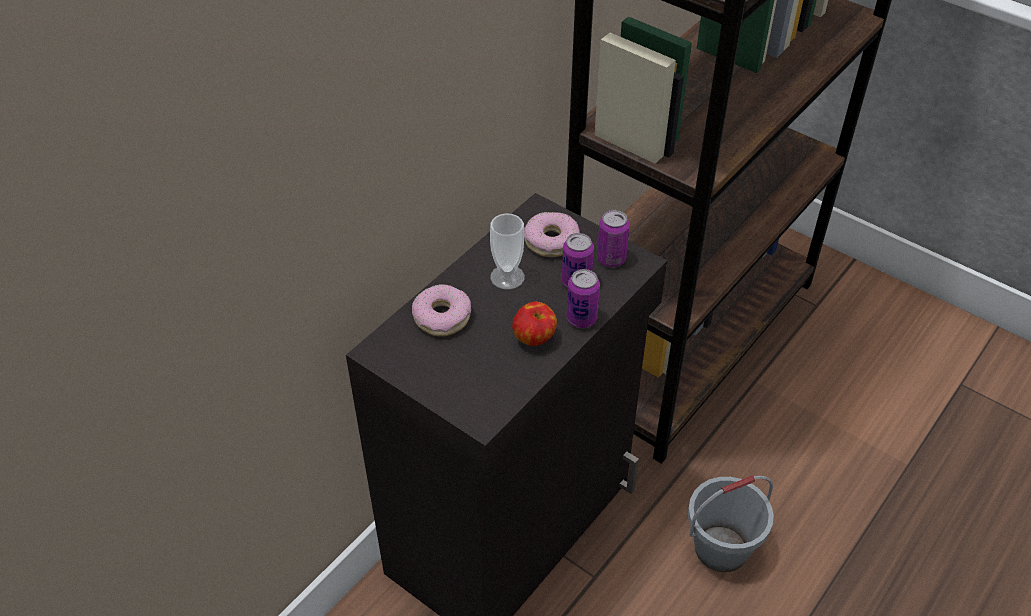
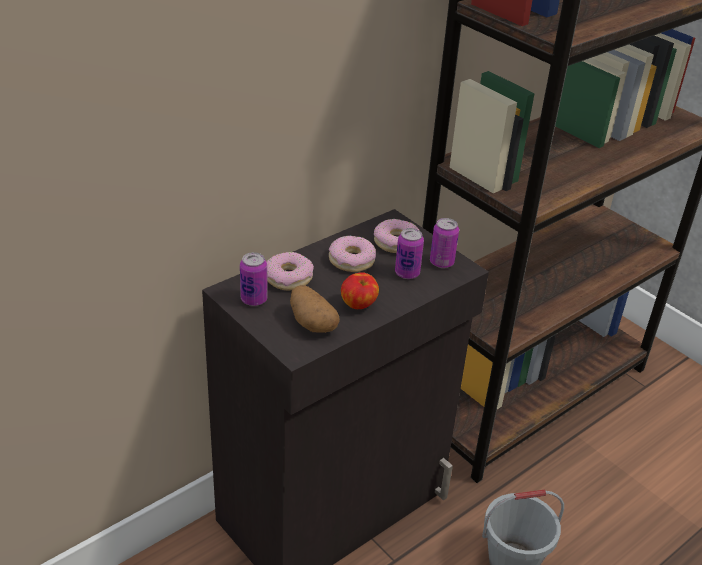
camera: 10 degrees right, 10 degrees down
cup [490,213,525,290] -> donut [329,236,376,272]
can [566,269,600,328] -> can moved to [240,252,267,306]
none -> potato [290,285,340,333]

